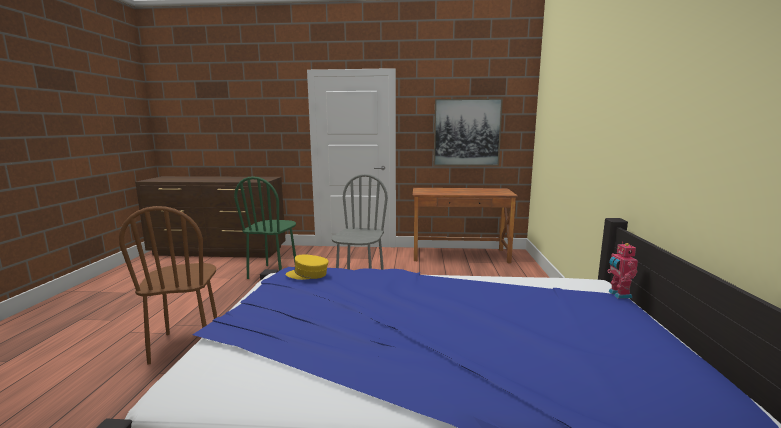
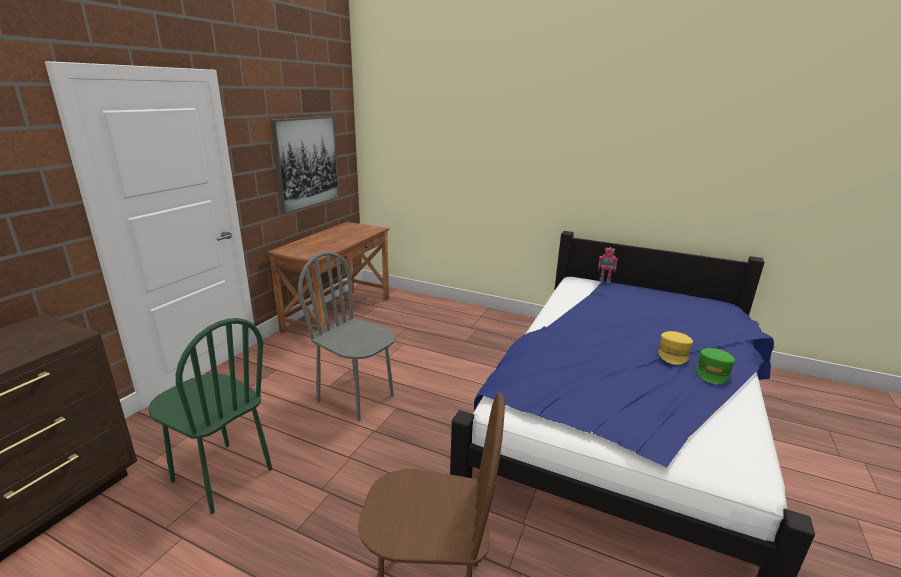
camera: 70 degrees left, 10 degrees up
yellow cap [286,254,329,280] -> yellow cap moved to [658,331,693,365]
none -> green cap [696,348,735,384]

